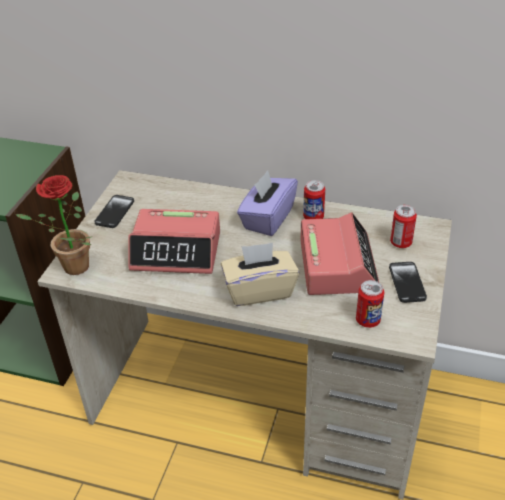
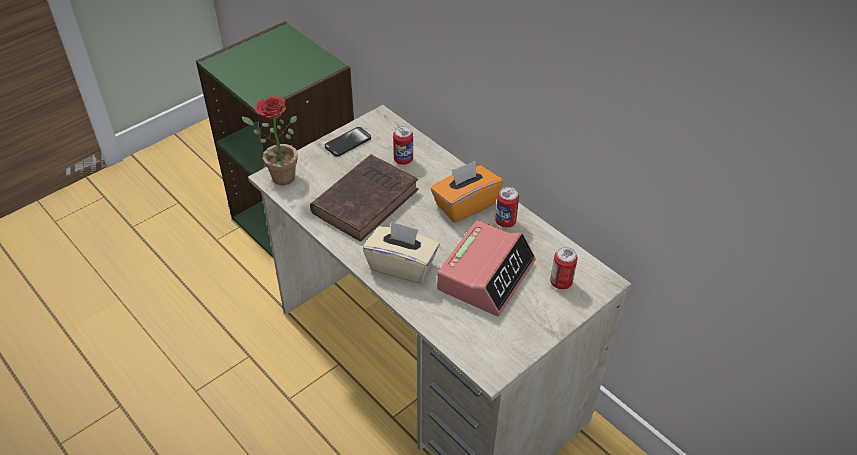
camera: 30 degrees right, 5 degrees up
alarm clock [128,209,220,274] -> brown book [310,154,419,242]
purple tissue box [237,170,298,236] -> orange tissue box [431,161,503,222]
can [356,280,384,328] -> can moved to [393,126,413,165]
phone [389,262,427,303] -> none

